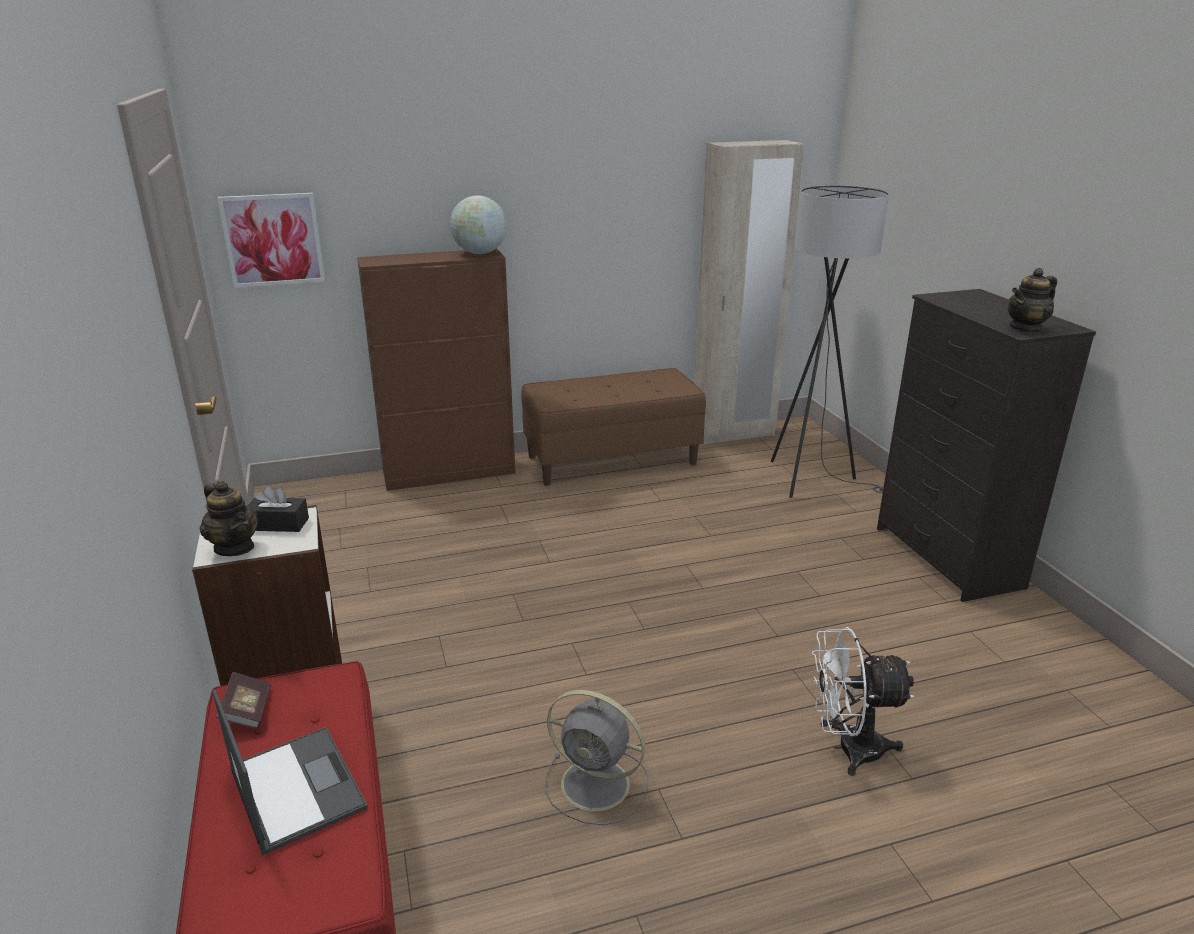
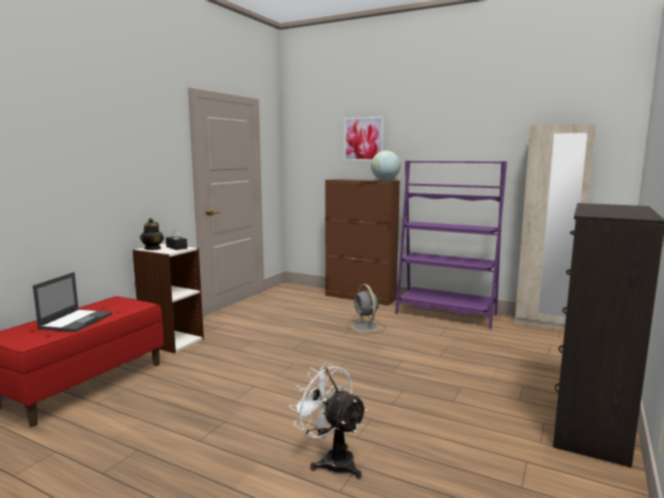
camera: 45 degrees right, 15 degrees down
book [216,672,271,728] -> none
picture [217,193,325,288] -> picture moved to [344,116,384,161]
brown bench [521,368,706,486] -> purple bookcase [395,160,507,329]
grey fan [545,690,648,825] -> grey fan moved to [347,284,386,334]
grey floor lamp [771,186,889,498] -> none
teapot [1007,268,1057,334] -> none

